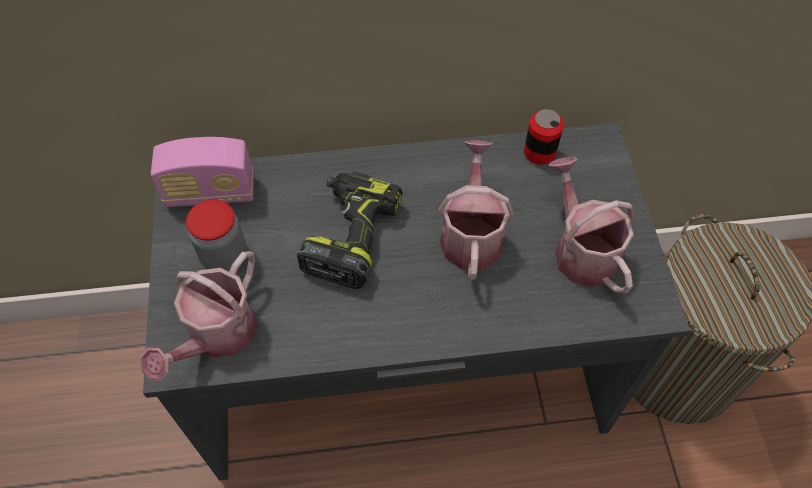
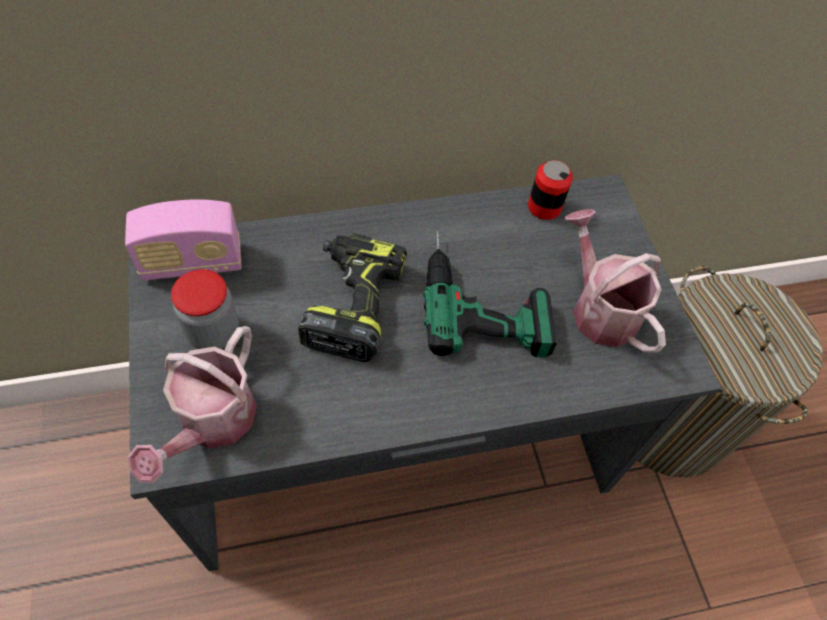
camera: 10 degrees left, 0 degrees up
watering can [439,140,513,280] -> power drill [423,231,557,357]

